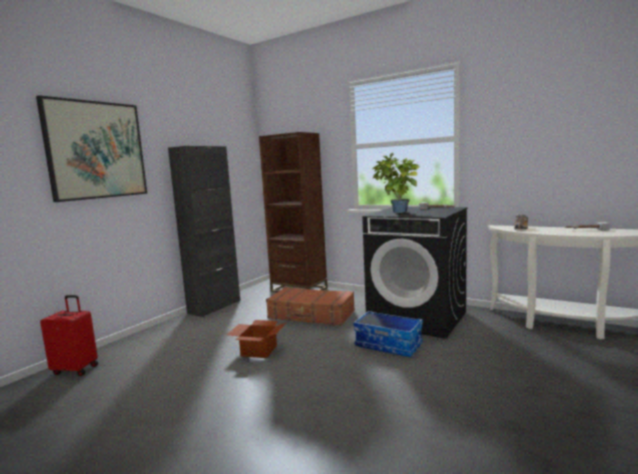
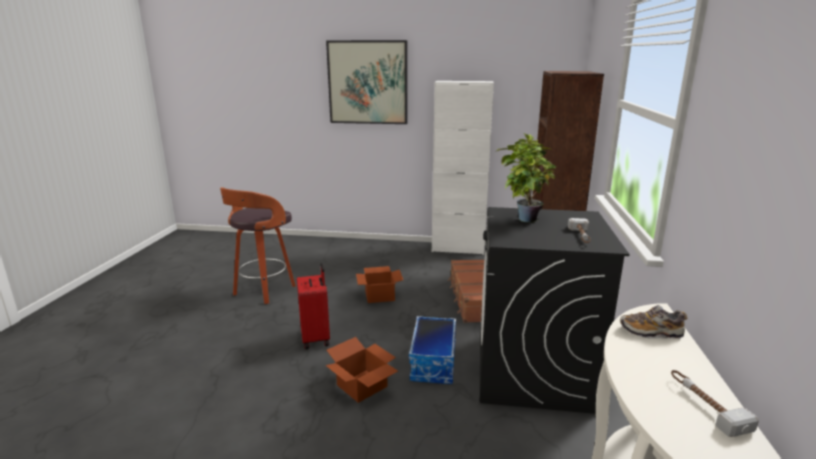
camera: 65 degrees right, 10 degrees up
red suitcase [40,295,98,376] -> red suitcase moved to [297,263,330,349]
black cabinet [168,146,240,317] -> white cabinet [432,81,494,255]
none -> stool [220,187,296,304]
none -> cardboard box [325,337,398,403]

